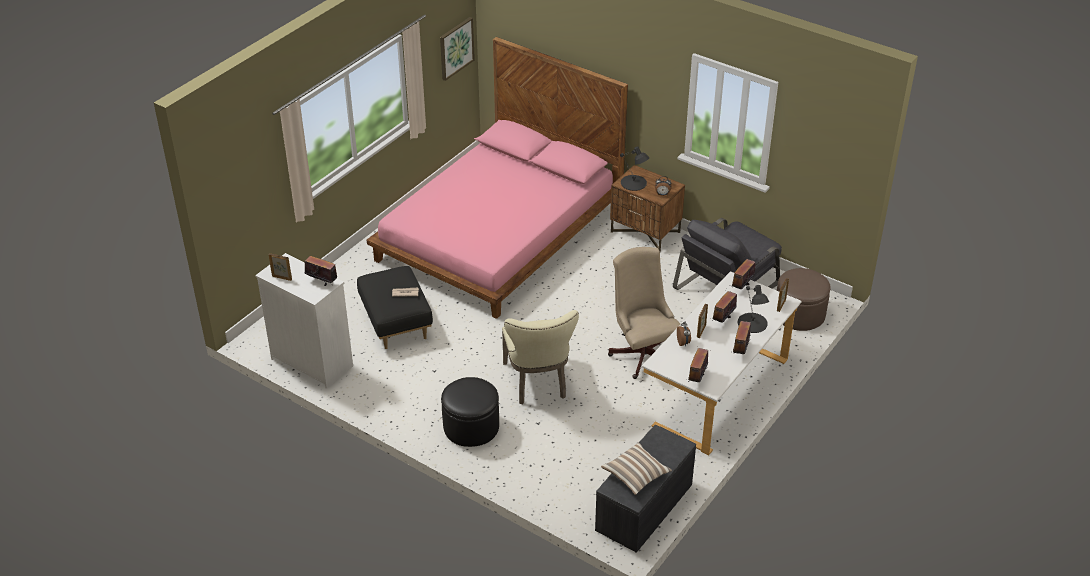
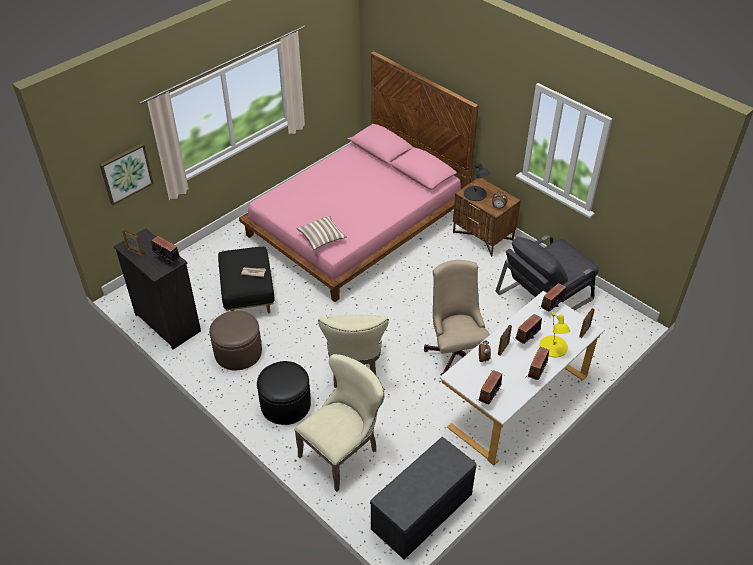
camera: 10 degrees right, 5 degrees up
white dresser [255,253,353,389] -> black dresser [114,228,201,350]
picture [440,17,475,81] -> picture moved to [100,143,154,205]
pillow [601,442,672,495] -> pillow moved to [297,216,347,250]
black table lamp [738,285,769,333] -> yellow table lamp [539,312,570,357]
brown ottoman [777,268,831,331] -> brown ottoman moved to [209,311,262,370]
none -> beige chair [295,354,385,492]

